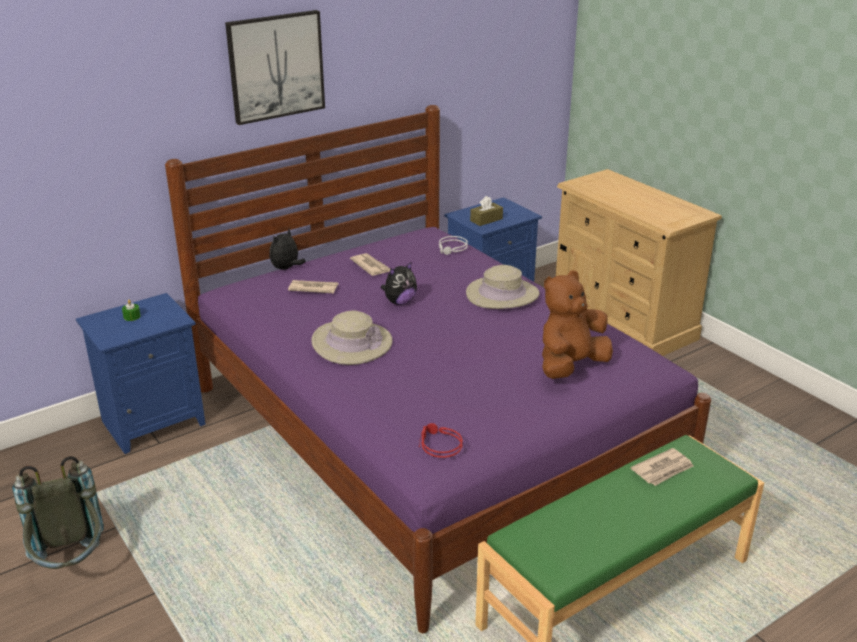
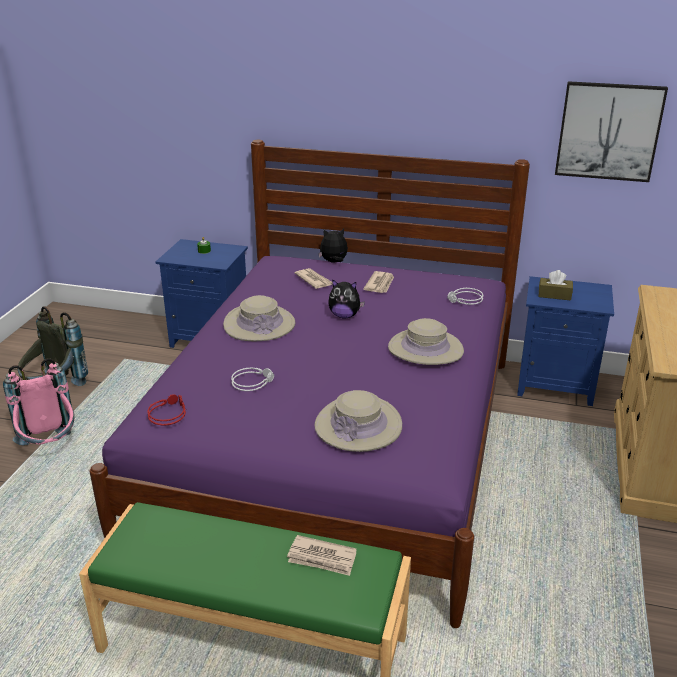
camera: 50 degrees right, 0 degrees up
picture [225,10,325,125] -> picture moved to [555,81,668,182]
brown plush toy [542,270,613,379] -> beige hat [314,390,402,452]
none -> pink backpack [3,358,75,446]
none -> grey headphones [231,368,274,391]

